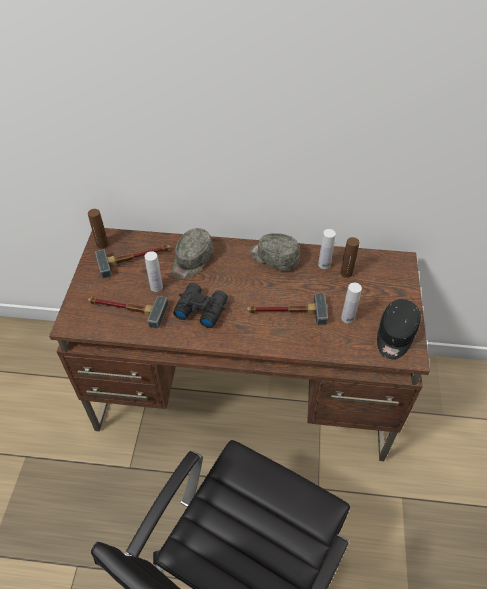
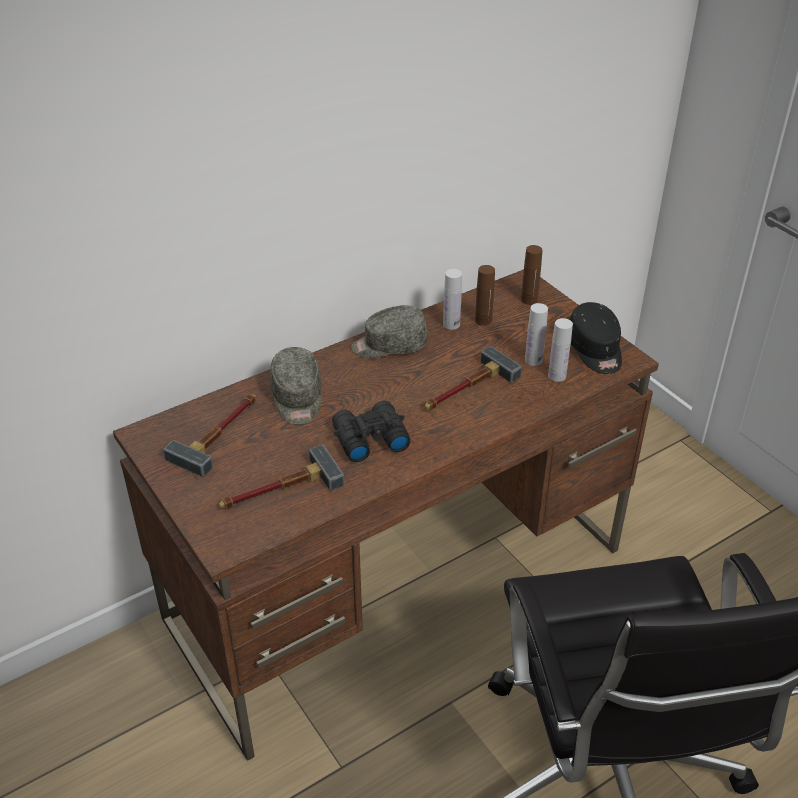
camera: 40 degrees left, 10 degrees down
brown bottle [88,209,108,249] -> brown bottle moved to [521,245,542,305]
white bottle [145,251,163,292] -> white bottle moved to [548,318,573,382]

